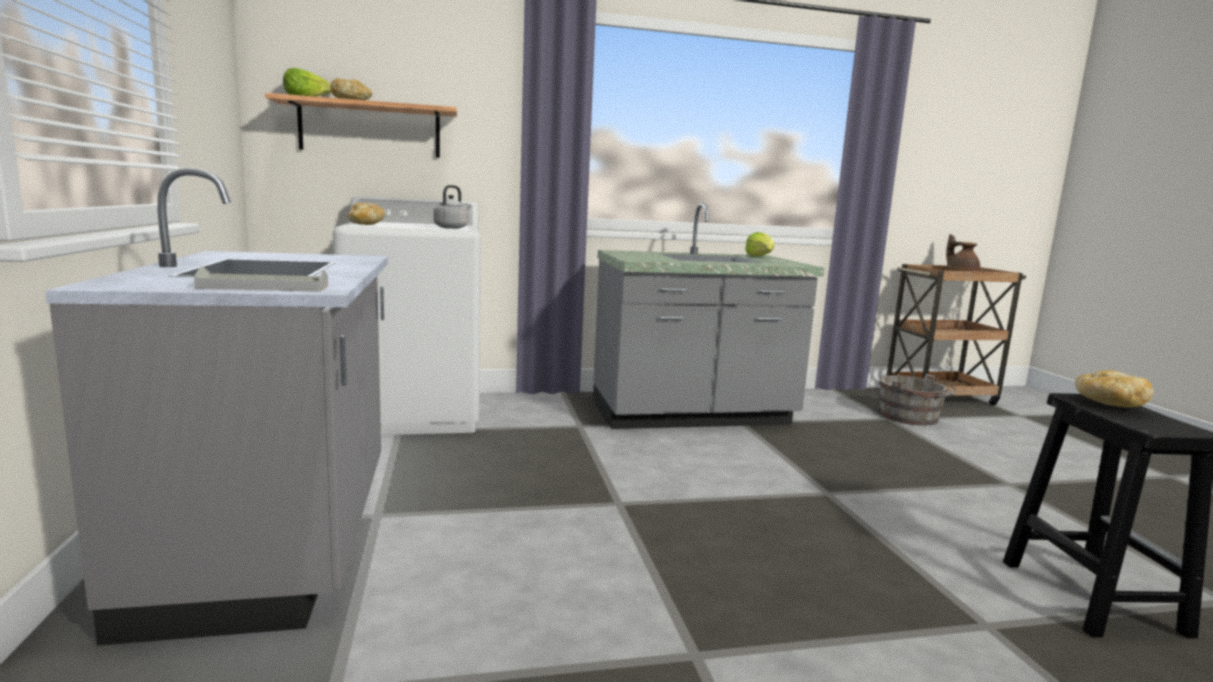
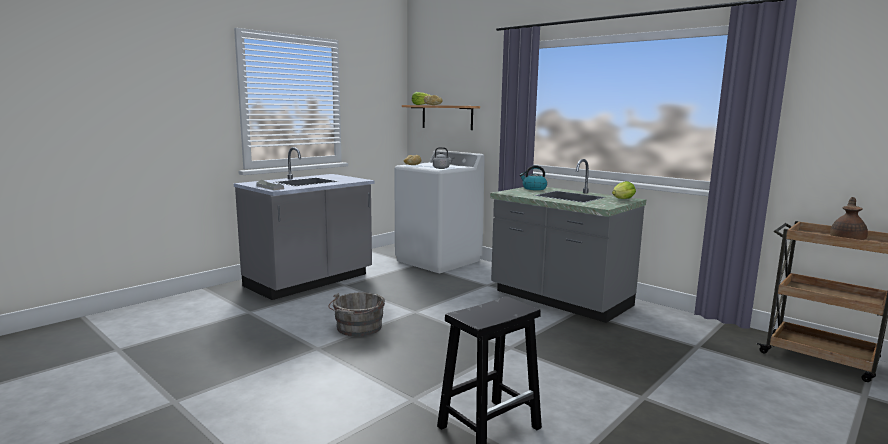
camera: 55 degrees right, 0 degrees up
grey bucket [879,374,956,426] -> grey bucket moved to [328,293,385,337]
bread [1075,370,1153,407] -> none
none -> kettle [520,165,547,190]

